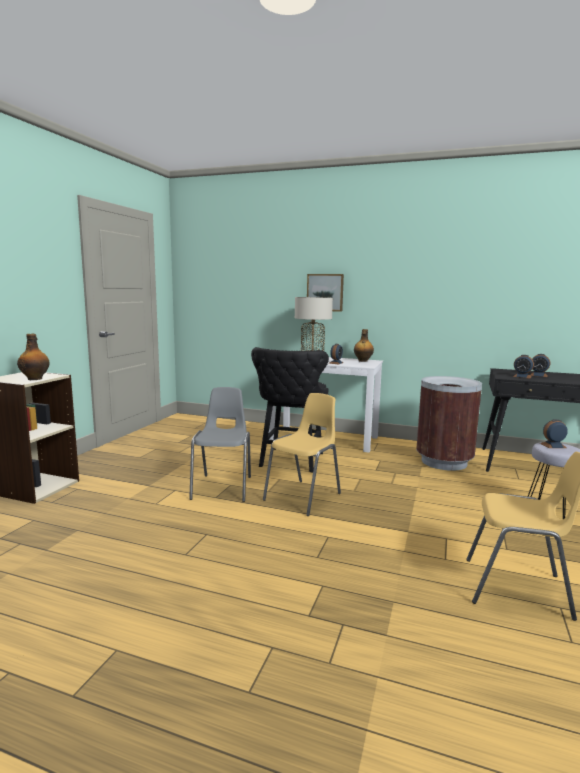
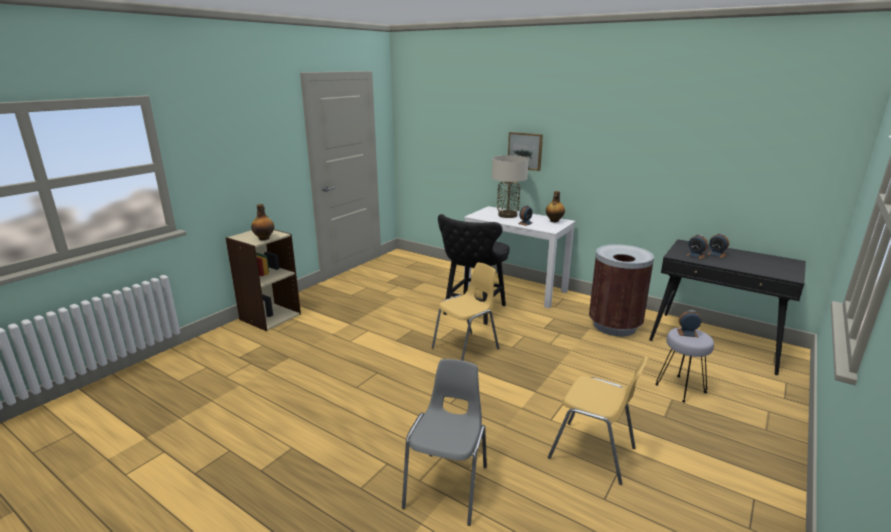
camera: 15 degrees right, 10 degrees up
grey chair [189,387,251,502] -> grey chair moved to [402,359,487,526]

